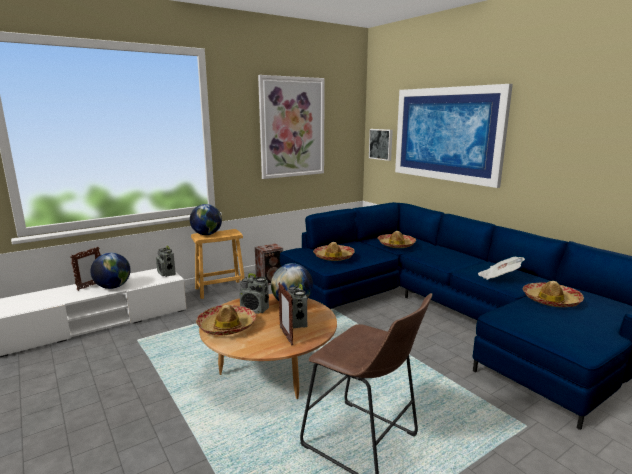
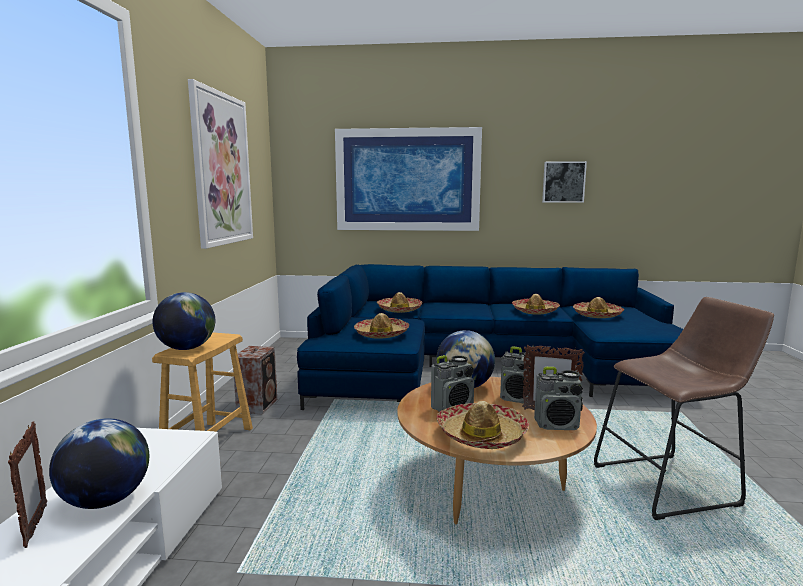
camera: 50 degrees left, 5 degrees down
radio [156,246,176,277] -> radio moved to [534,367,583,430]
picture [369,129,393,161] -> picture moved to [542,161,587,203]
newspaper [478,257,525,280] -> hat [512,294,560,314]

